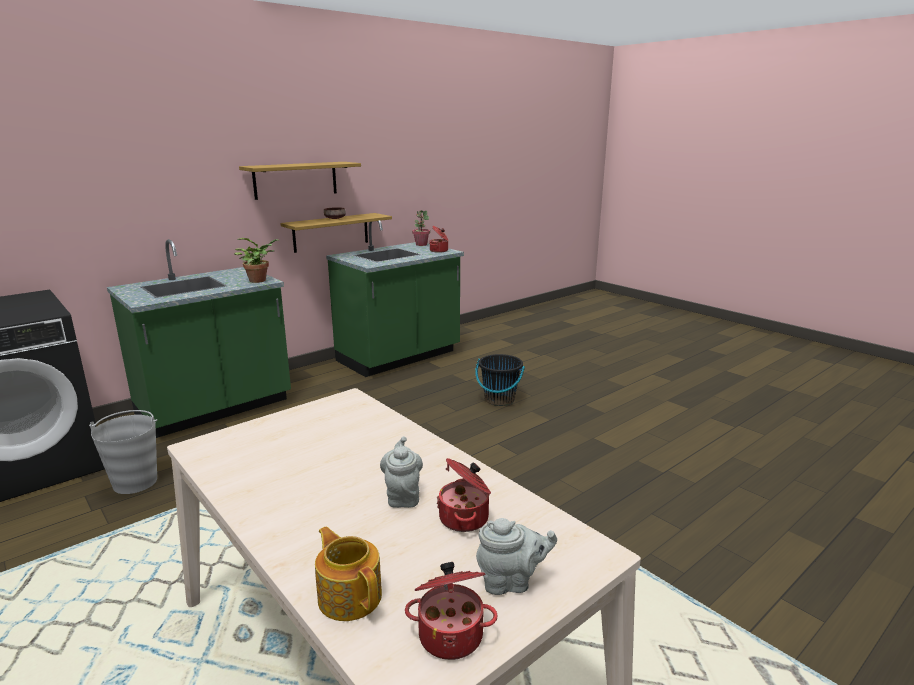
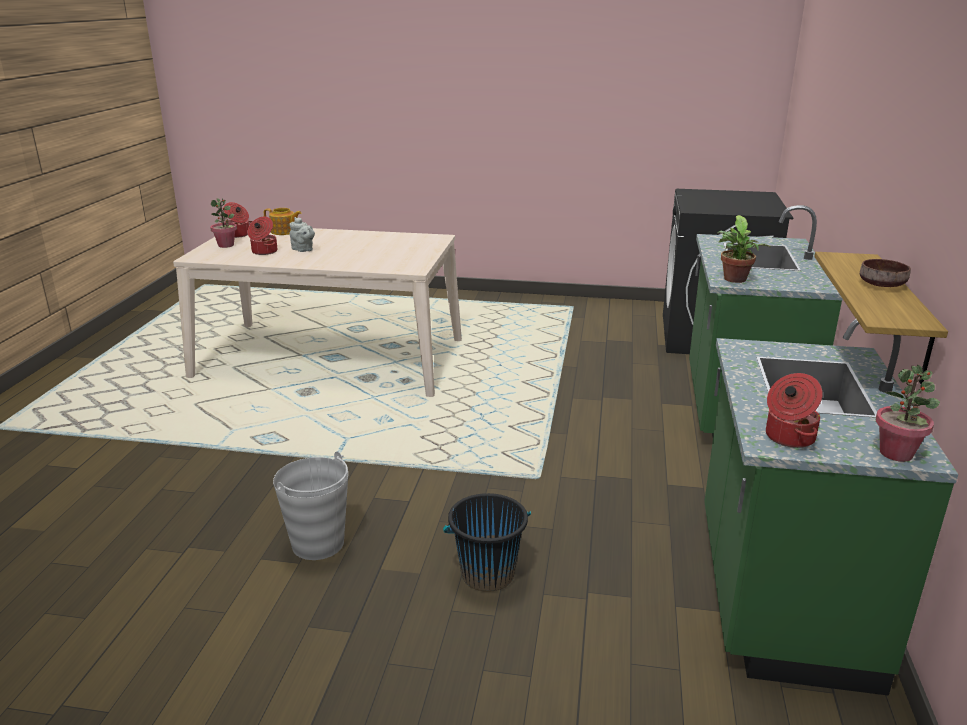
camera: 140 degrees right, 5 degrees up
grey bucket [89,410,157,494] -> grey bucket moved to [273,451,348,560]
shelf [239,162,361,200] -> none
grey teapot [476,518,557,595] -> potted plant [210,198,237,248]

